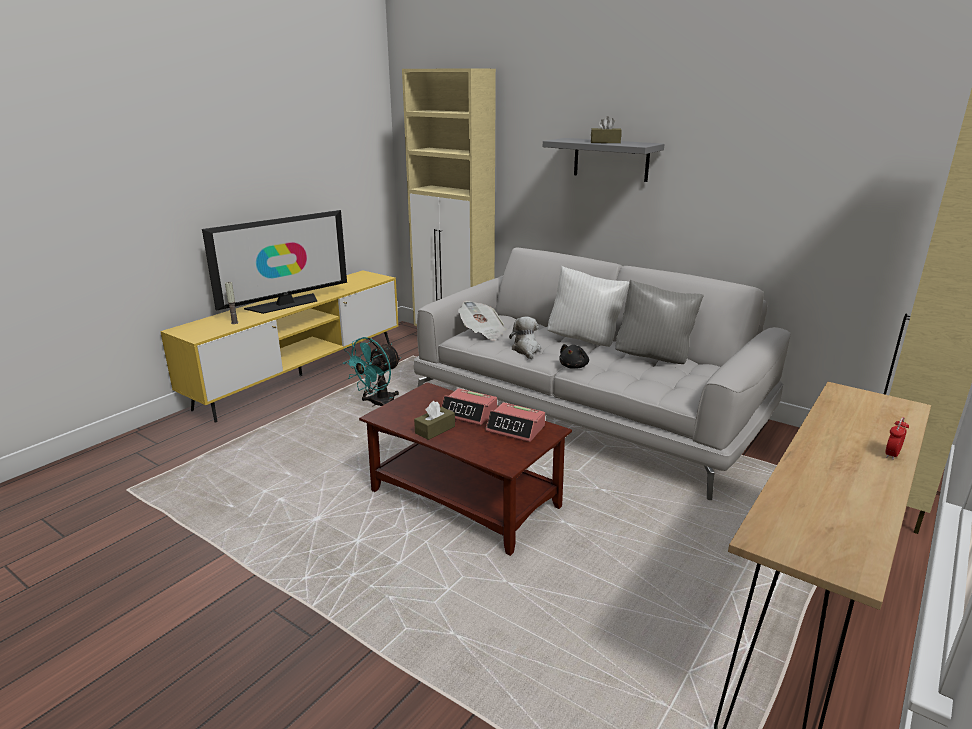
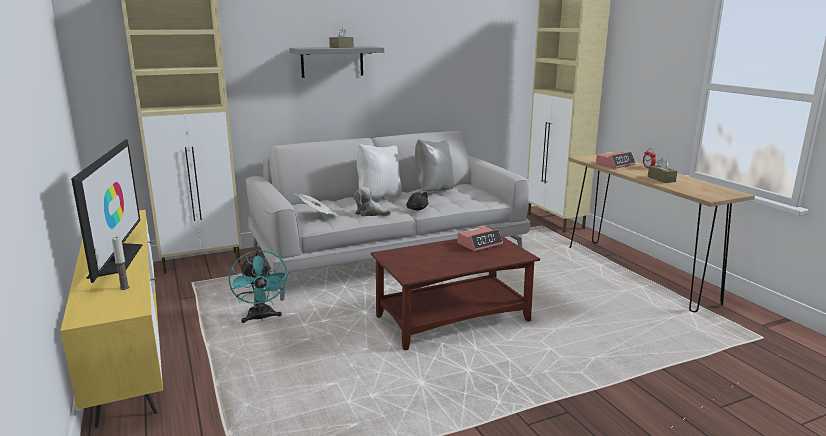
camera: 60 degrees left, 5 degrees down
brown tissue box [414,401,455,440] -> brown tissue box moved to [648,158,677,183]
alarm clock [441,388,497,425] -> alarm clock moved to [596,151,636,169]

